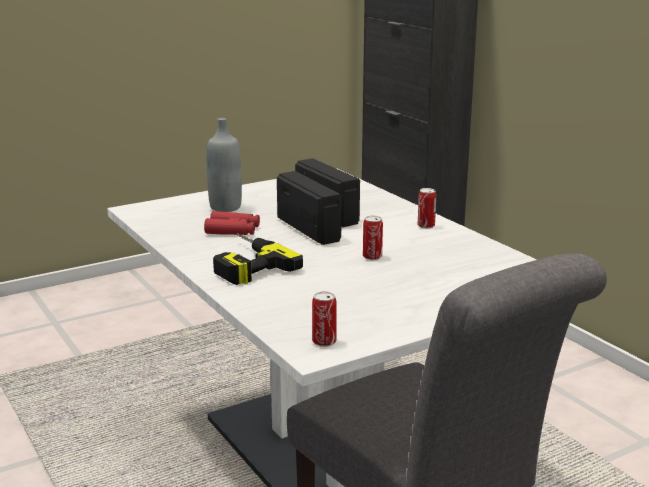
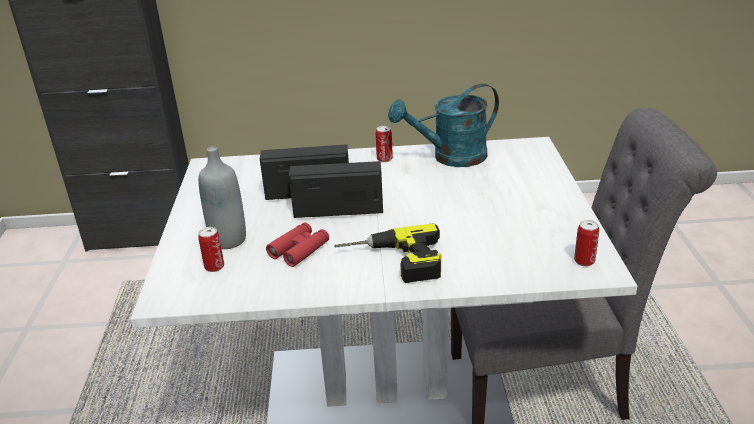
camera: 60 degrees left, 10 degrees up
can [363,215,383,260] -> can moved to [198,227,224,272]
none -> turquoise watering can [388,83,499,167]

